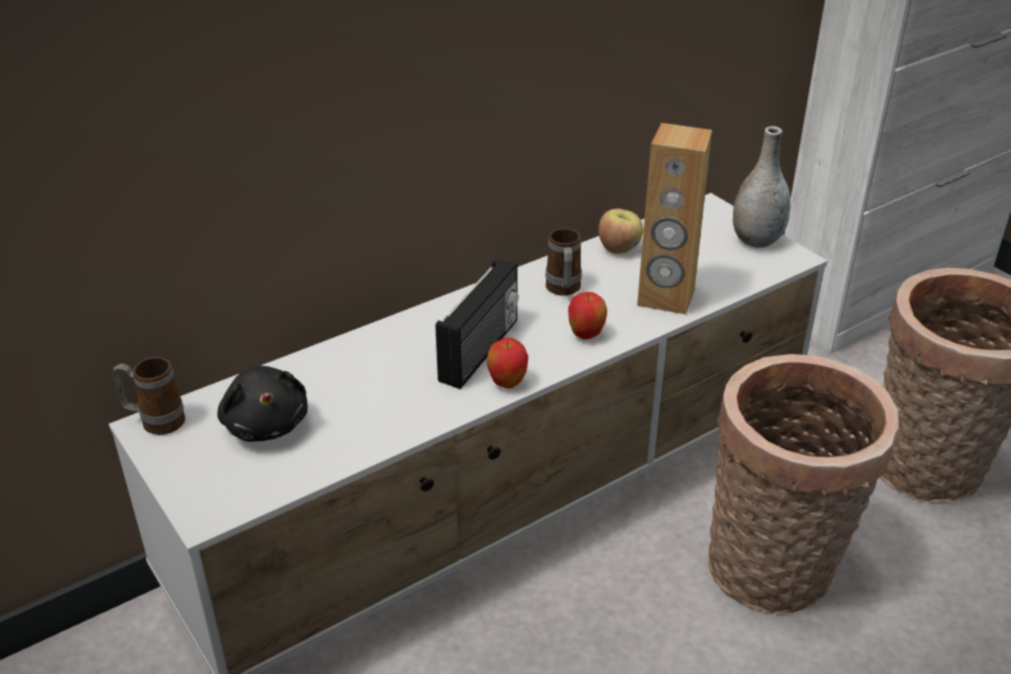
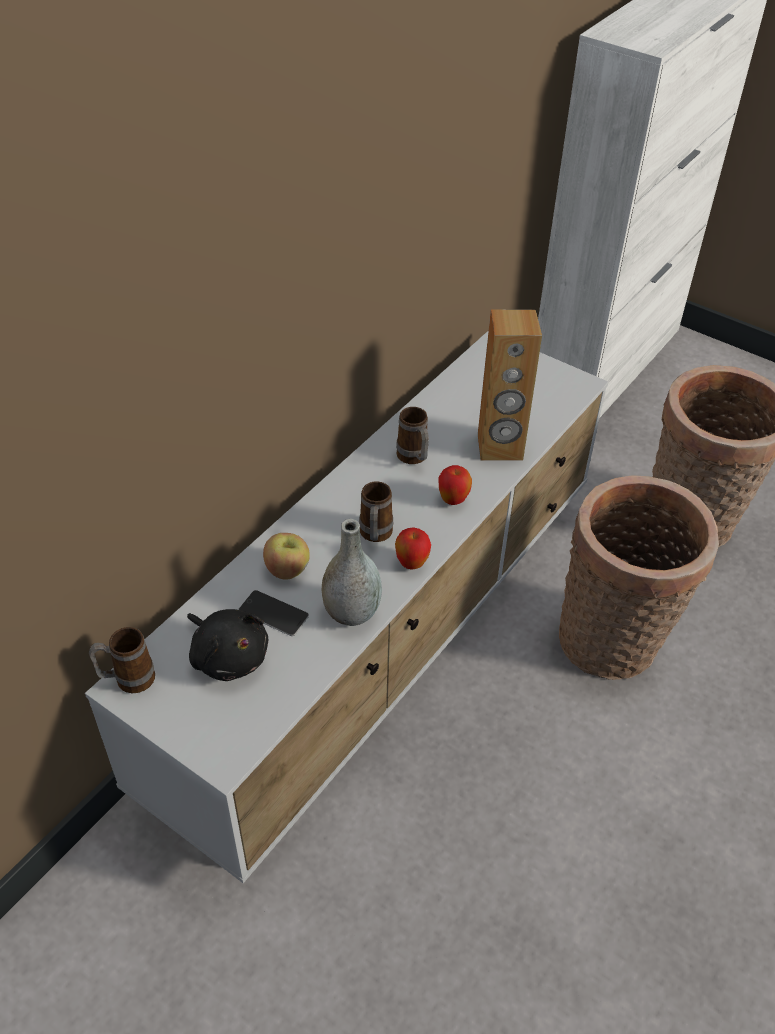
camera: 20 degrees left, 10 degrees up
radio [436,258,519,389] -> mug [359,481,393,542]
apple [598,209,643,254] -> apple moved to [263,533,310,580]
grey vase [733,126,790,248] -> grey vase moved to [322,519,382,626]
none -> phone [238,590,309,636]

